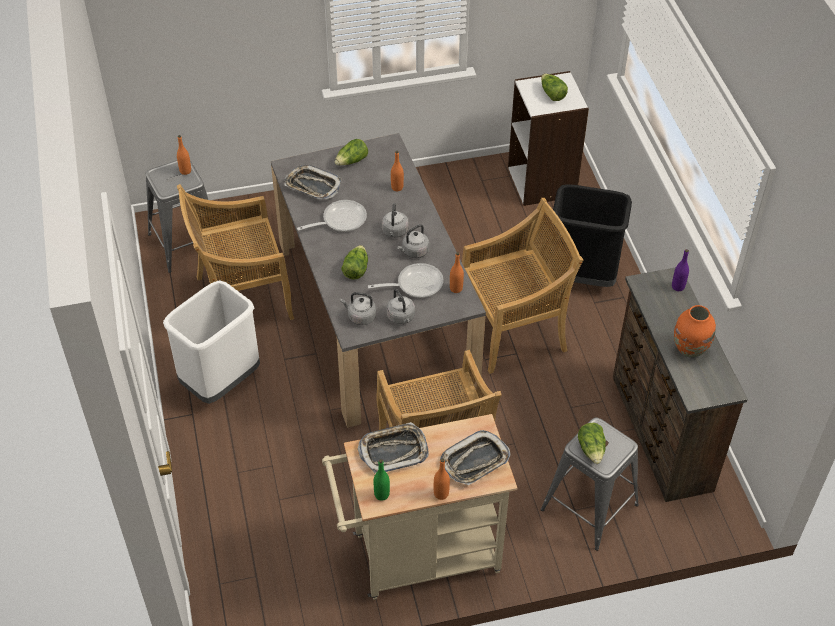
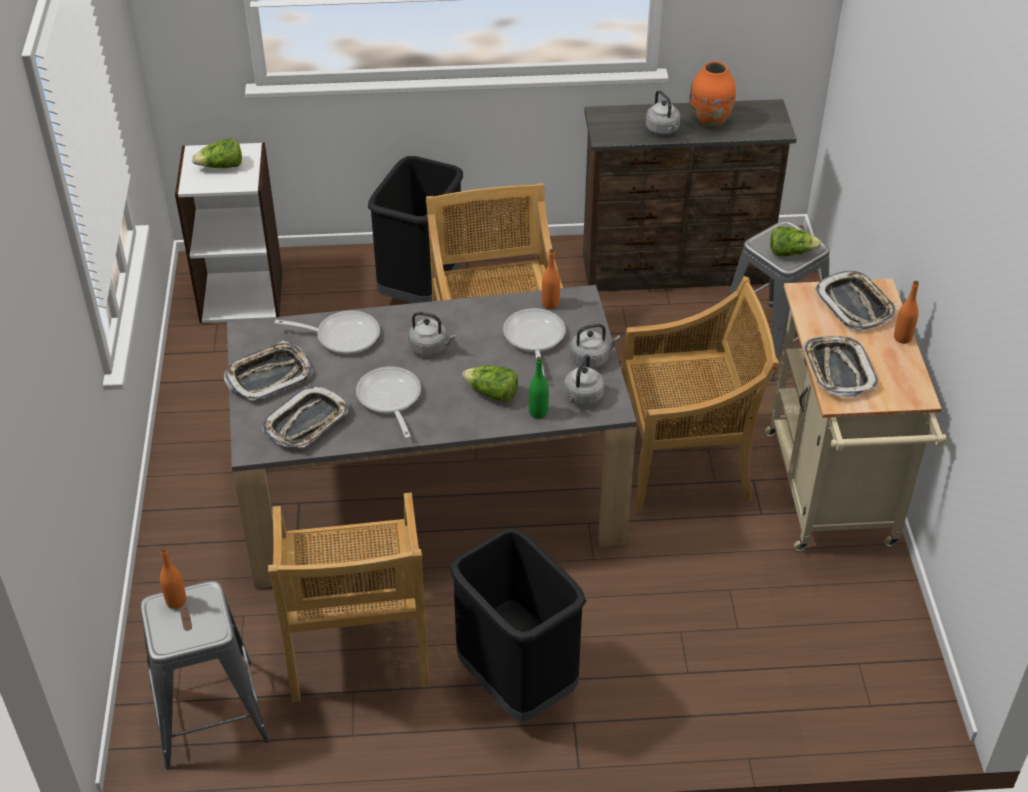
camera: 80 degrees left, 5 degrees down
white trash can [163,280,260,404] -> black trash can [449,528,586,722]
lettuce [335,139,368,166] -> tray [224,341,313,401]
green bottle [374,459,390,501] -> green bottle moved to [529,357,549,419]
orange bottle [391,151,404,191] -> frying pan [275,311,380,355]
grey kettle [397,224,429,258] -> grey kettle moved to [646,90,680,135]
purple bottle [672,249,689,291] -> none

